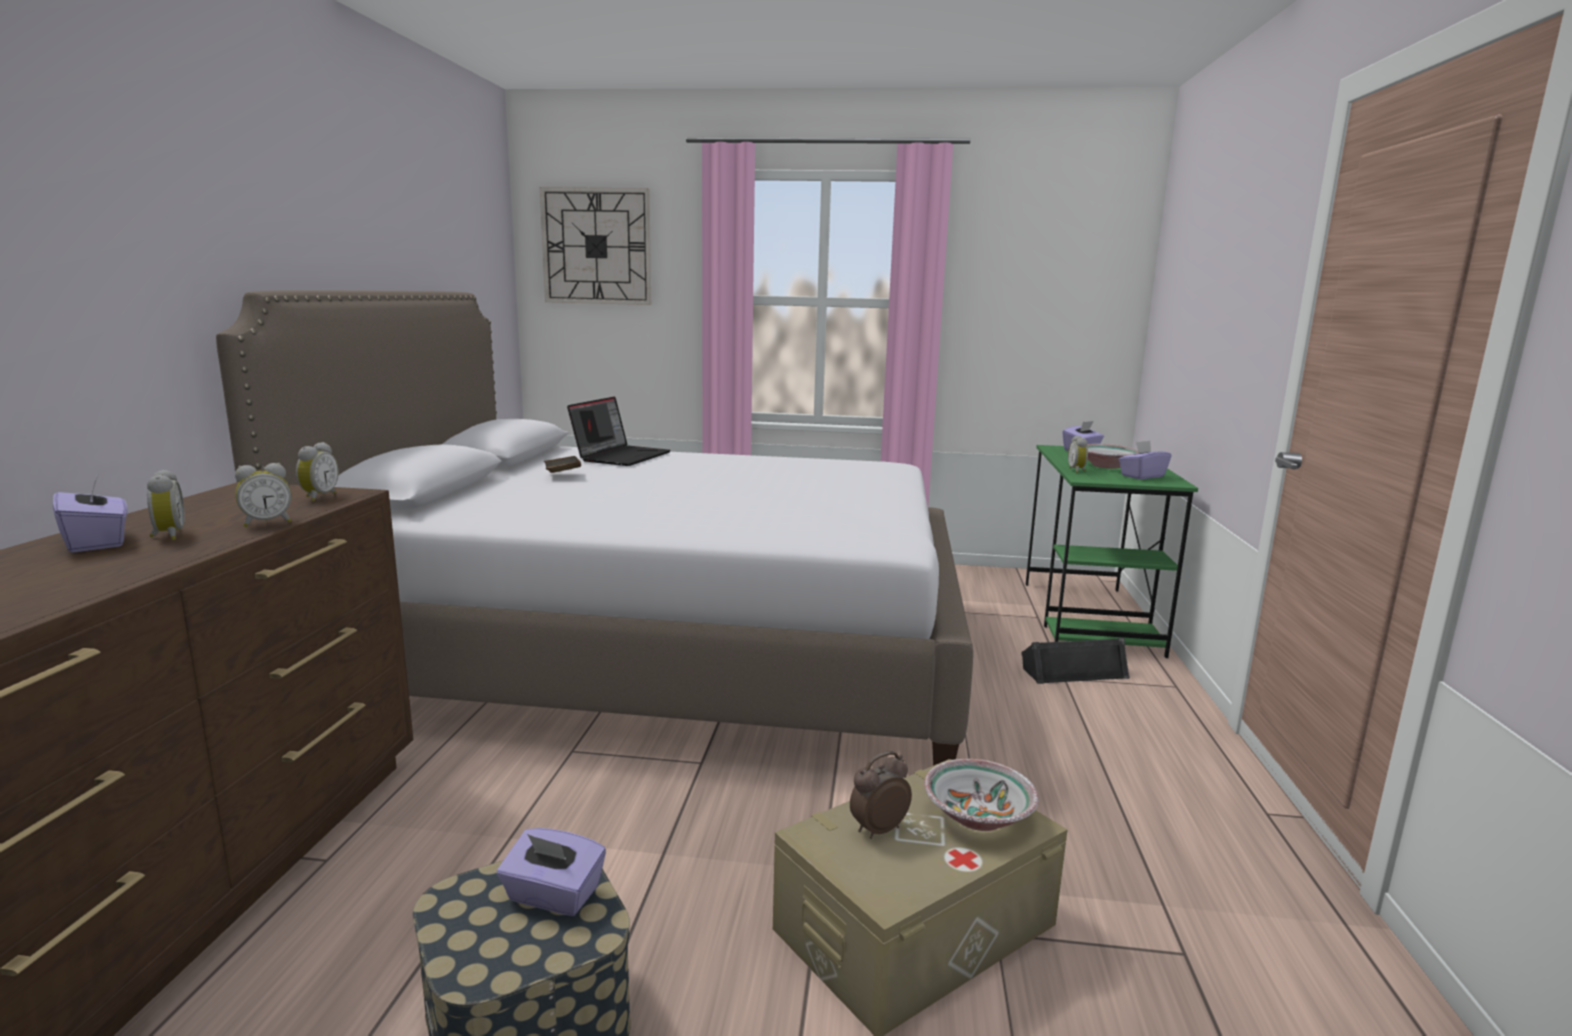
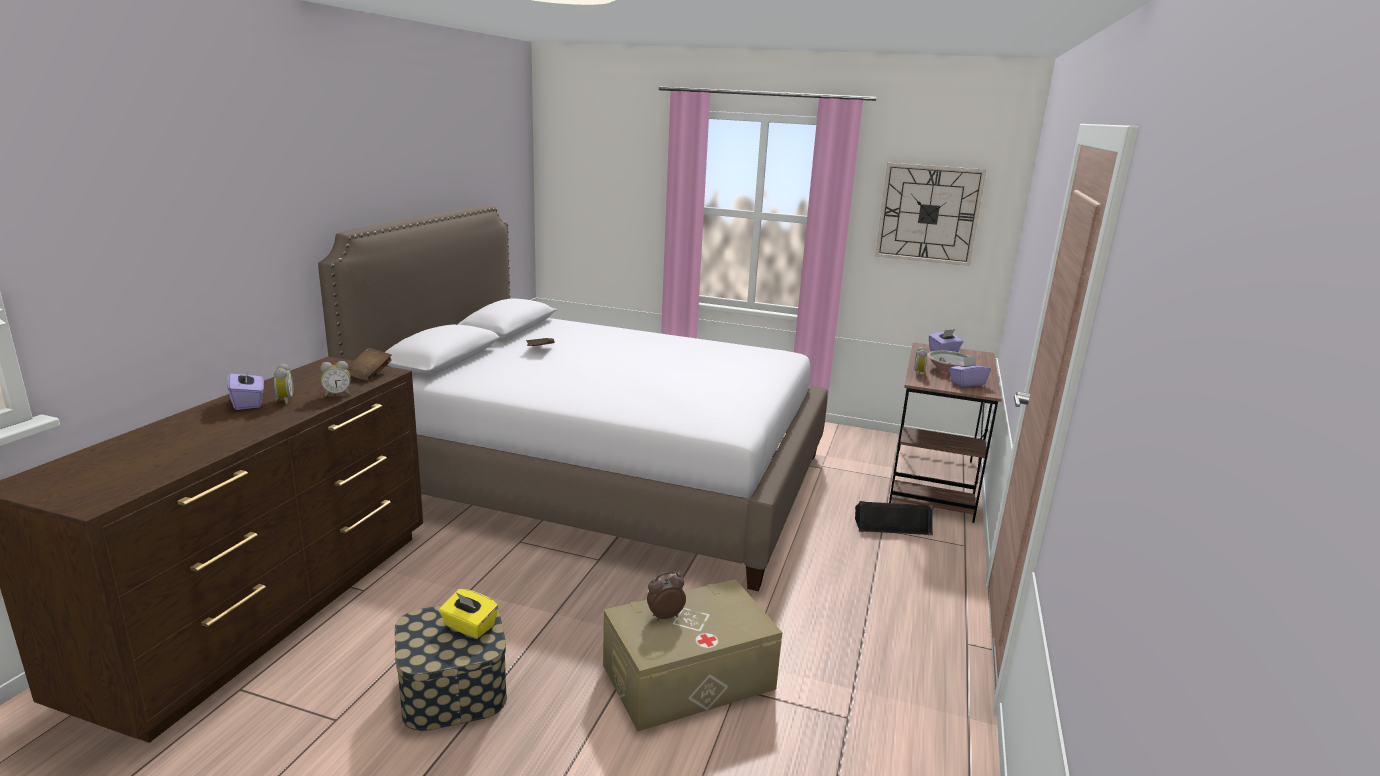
camera: 10 degrees right, 5 degrees up
alarm clock [296,442,339,502] -> brown book [347,348,392,381]
purple tissue box [497,828,606,916] -> yellow tissue box [439,589,498,639]
wall clock [540,187,651,305] -> wall clock moved to [875,163,986,266]
laptop [567,396,671,466] -> none
bowl [924,759,1039,831] -> none
green desk [1026,445,1198,658] -> brown desk [889,342,1002,523]

